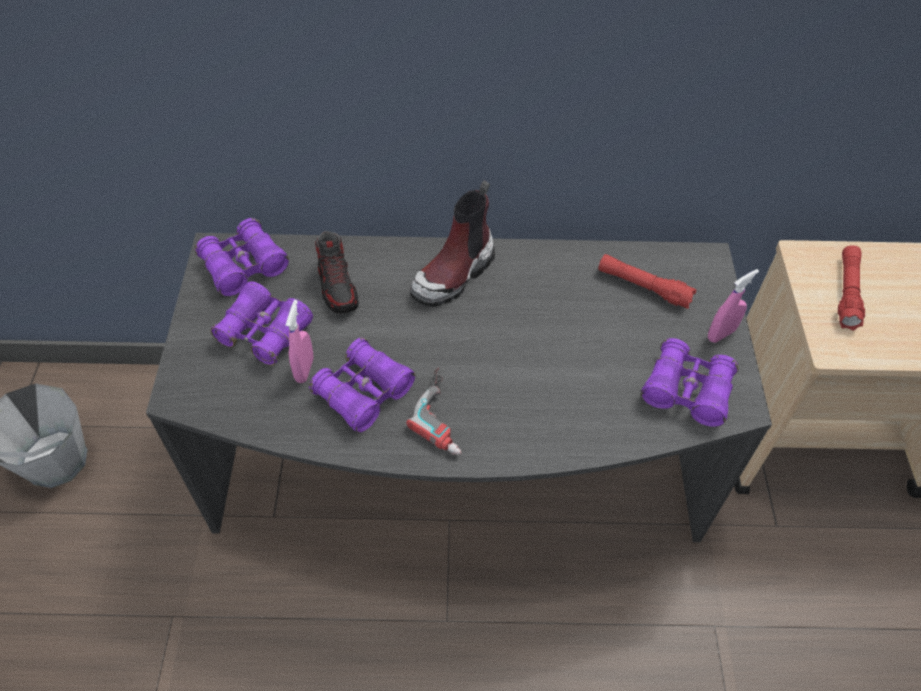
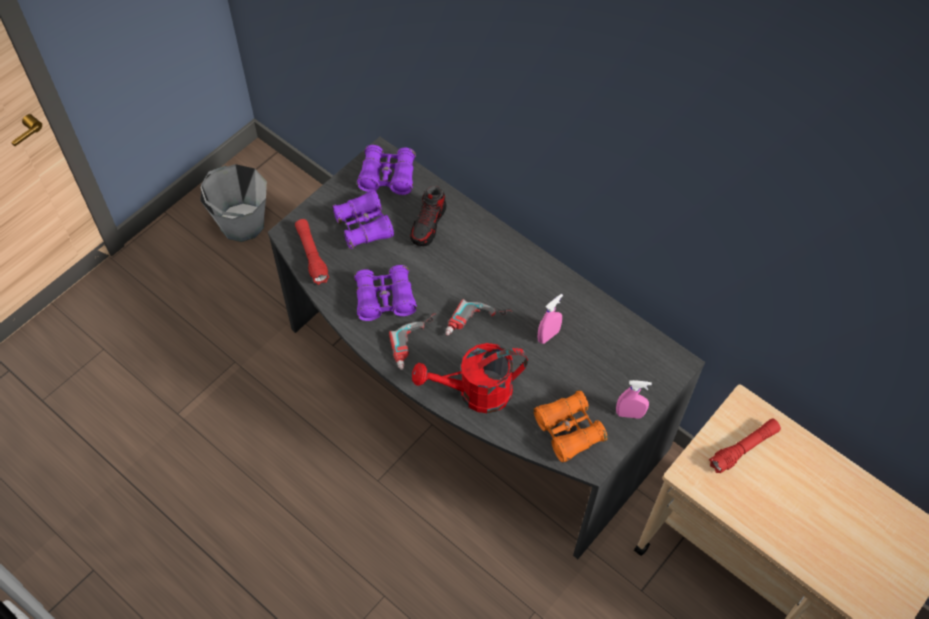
camera: 40 degrees right, 5 degrees up
pink spray bottle [285,300,314,383] -> pink spray bottle moved to [538,294,563,344]
boot [410,181,495,307] -> none
red flashlight [598,254,697,309] -> red flashlight moved to [295,219,329,285]
purple binoculars [641,338,739,427] -> orange binoculars [534,390,608,462]
none -> red watering can [412,343,528,414]
none -> power drill [445,299,512,336]

